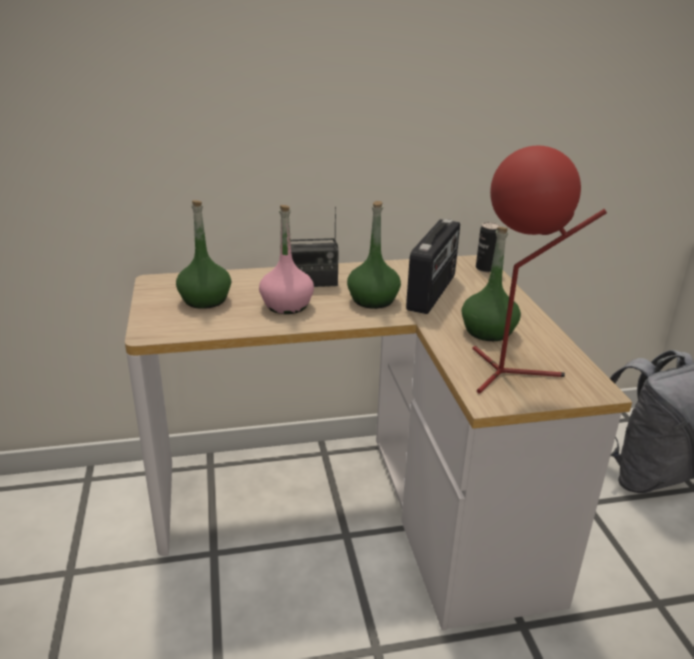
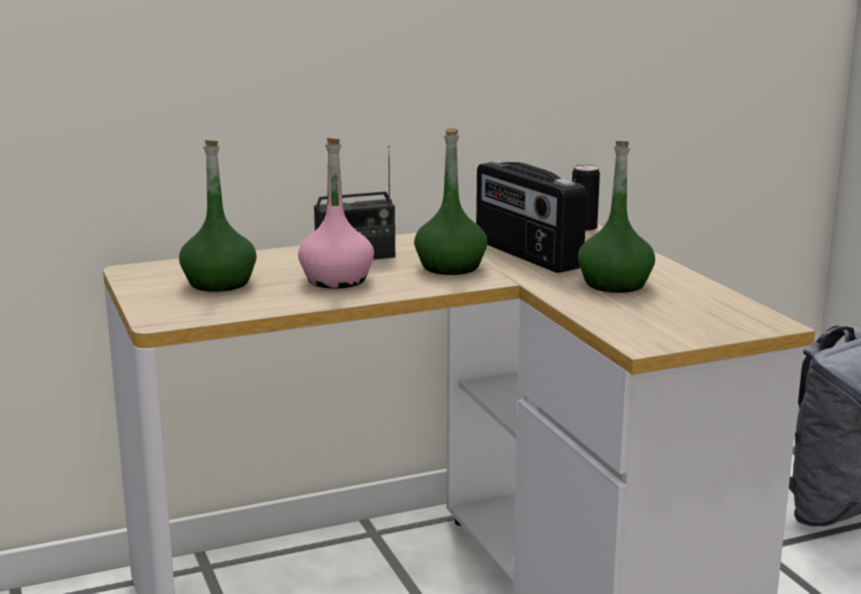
camera: 10 degrees left, 10 degrees down
radio [406,219,460,314] -> radio turned 135 degrees clockwise [476,160,587,273]
red table lamp [473,146,607,394] -> none

